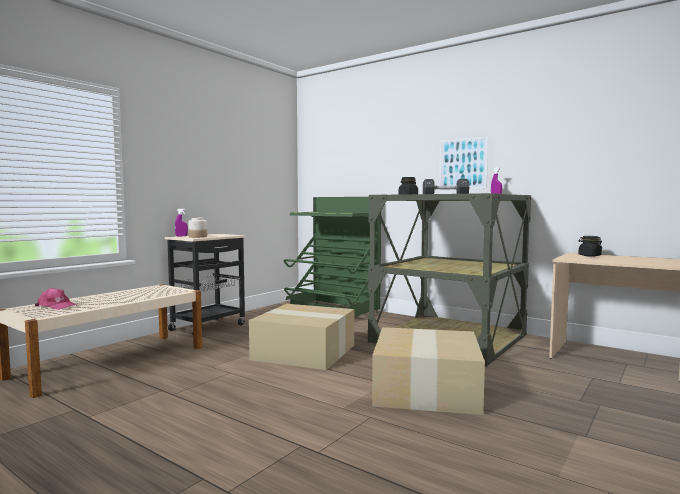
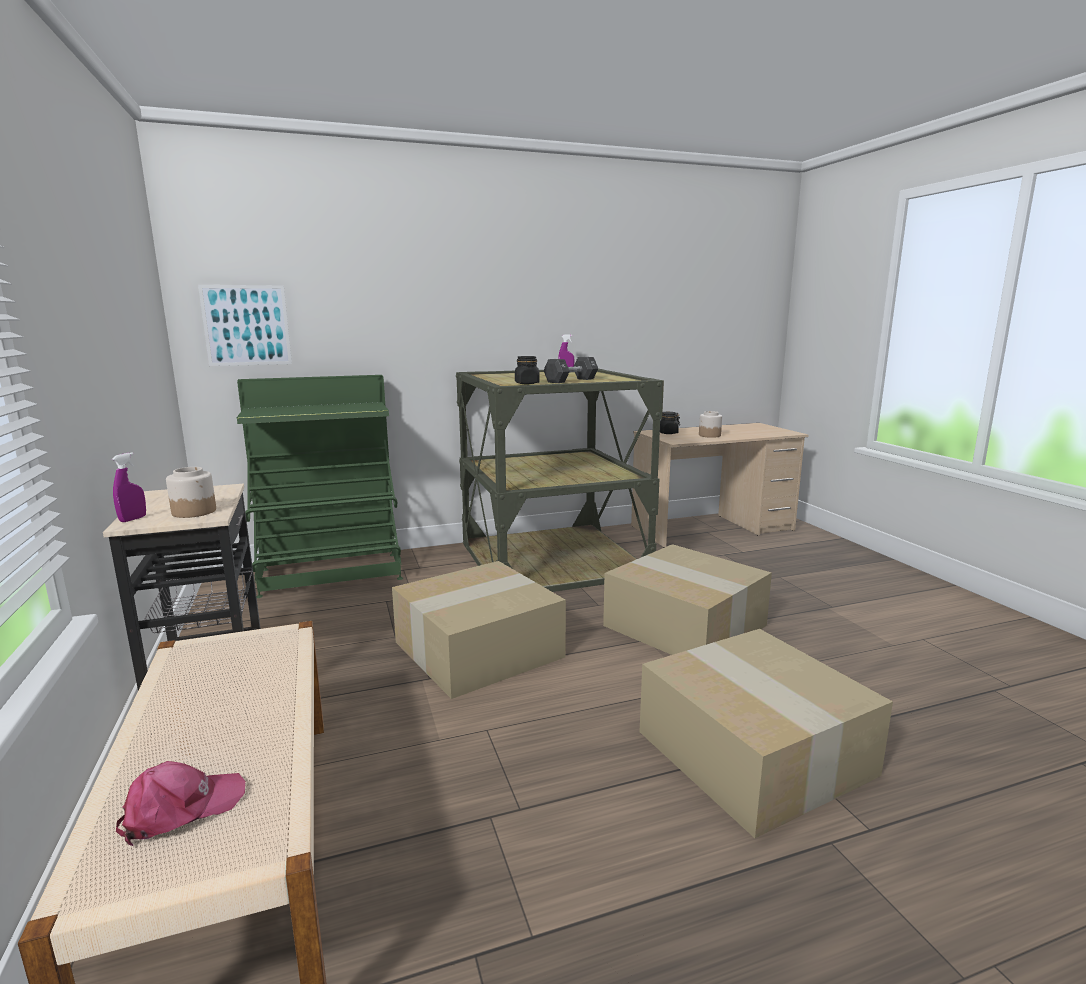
camera: 55 degrees left, 10 degrees up
picture [439,136,488,189] -> picture moved to [198,285,292,366]
none -> cardboard box [640,629,893,838]
none -> jar [699,411,722,438]

